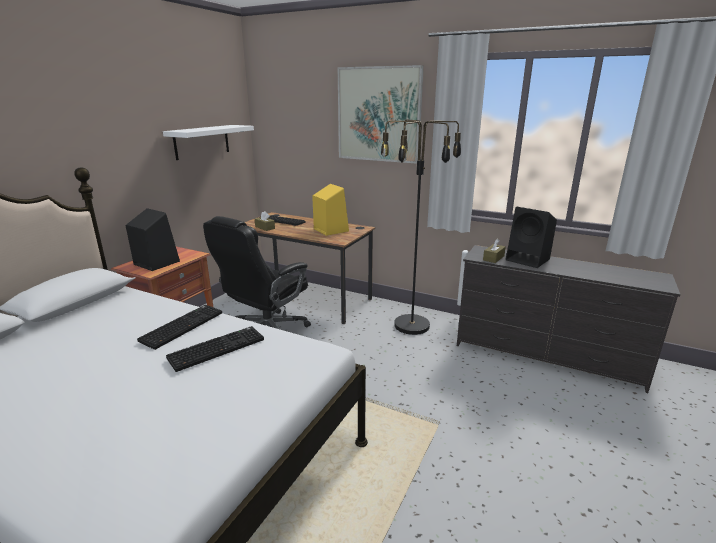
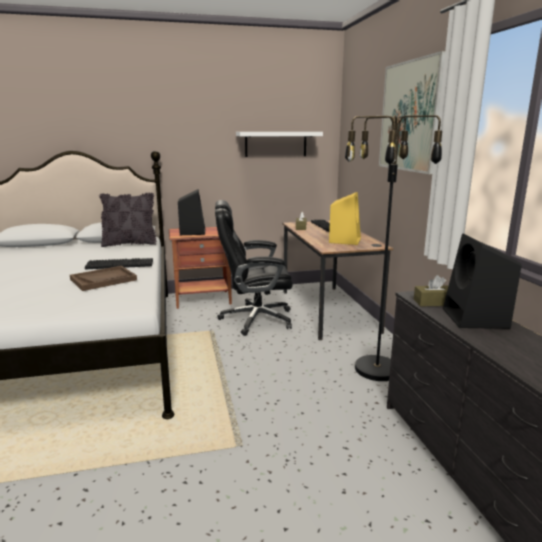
camera: 50 degrees right, 5 degrees down
keyboard [166,326,264,372] -> brown tray [70,266,137,291]
none -> black pillow [99,192,156,247]

